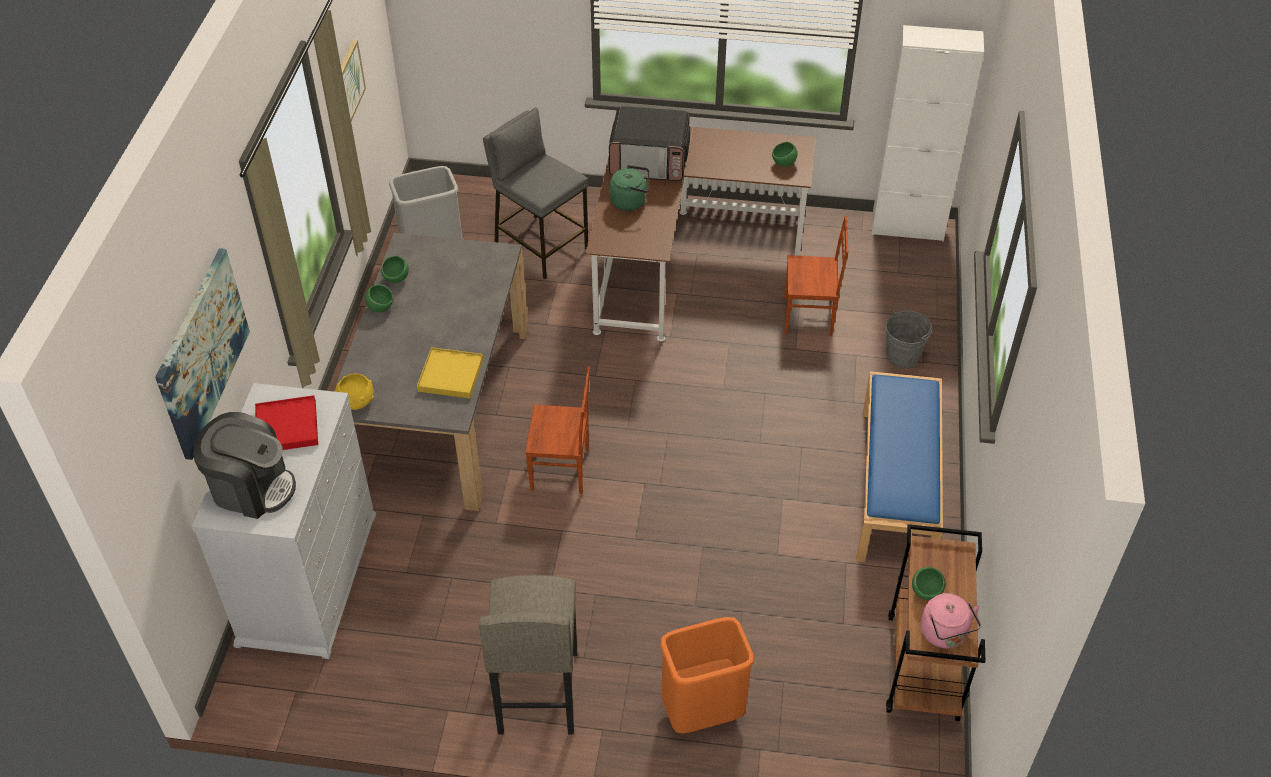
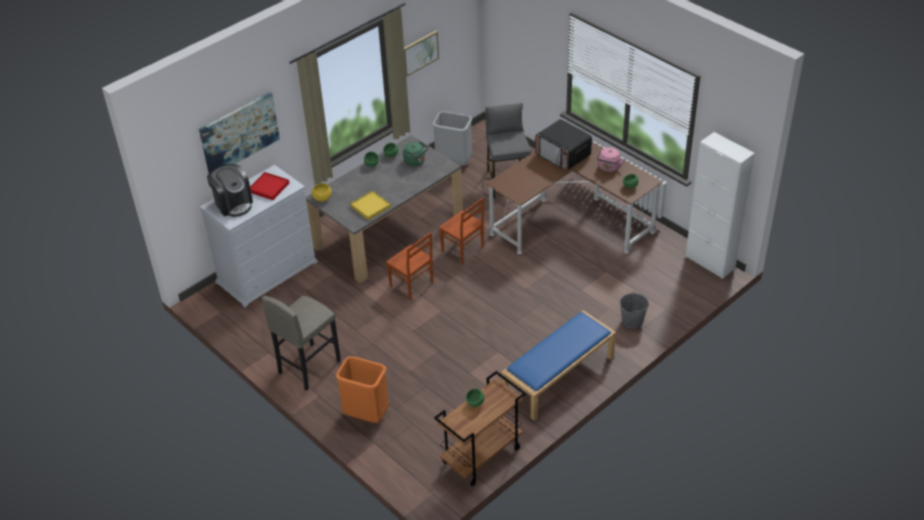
camera: 40 degrees right, 5 degrees down
green kettle [609,165,649,211] -> green kettle moved to [403,142,428,166]
brown chair [785,215,848,336] -> brown chair moved to [439,197,484,264]
pink kettle [921,593,981,649] -> pink kettle moved to [597,147,625,172]

